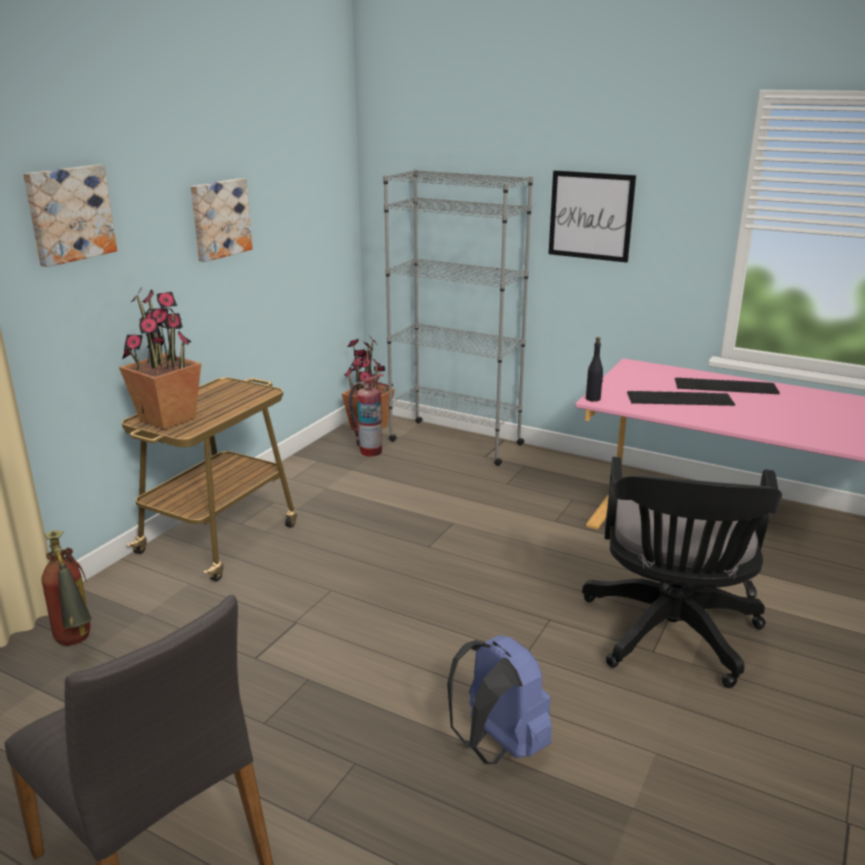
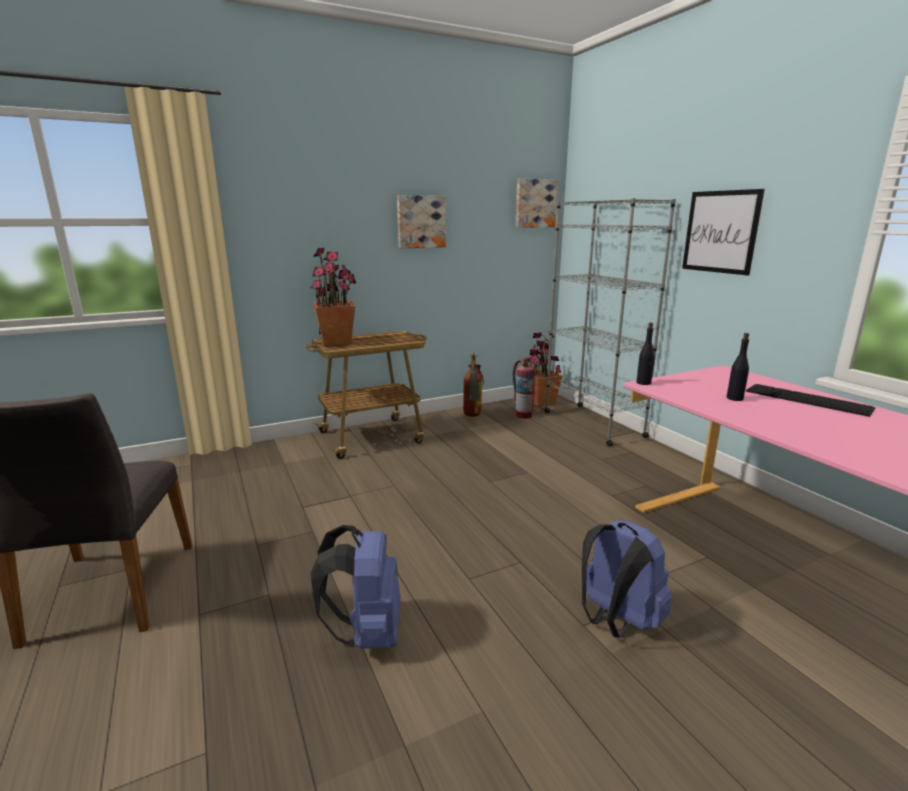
camera: 35 degrees right, 5 degrees down
picture [23,165,117,267] -> picture moved to [516,178,558,228]
fire extinguisher [41,530,92,646] -> fire extinguisher moved to [463,353,484,417]
black office chair [582,457,782,688] -> blue backpack [582,520,671,637]
keyboard [627,391,735,406] -> black bottle [727,333,749,401]

